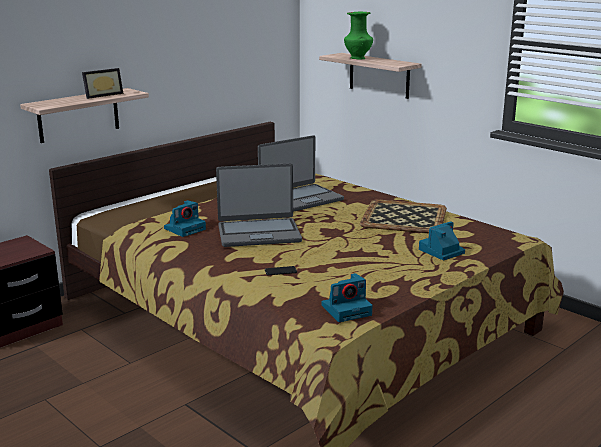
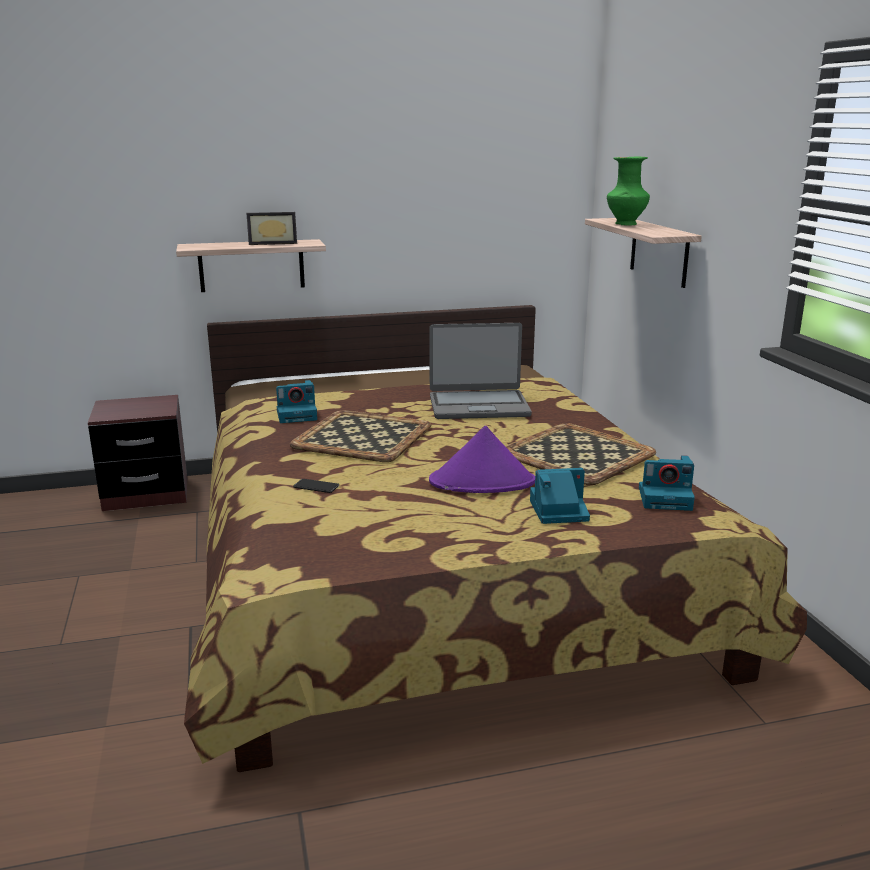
camera: 30 degrees right, 0 degrees up
laptop [216,163,302,247] -> tray [290,410,431,462]
camera [322,273,373,322] -> camera moved to [639,455,695,511]
none -> purple hat [429,426,535,493]

